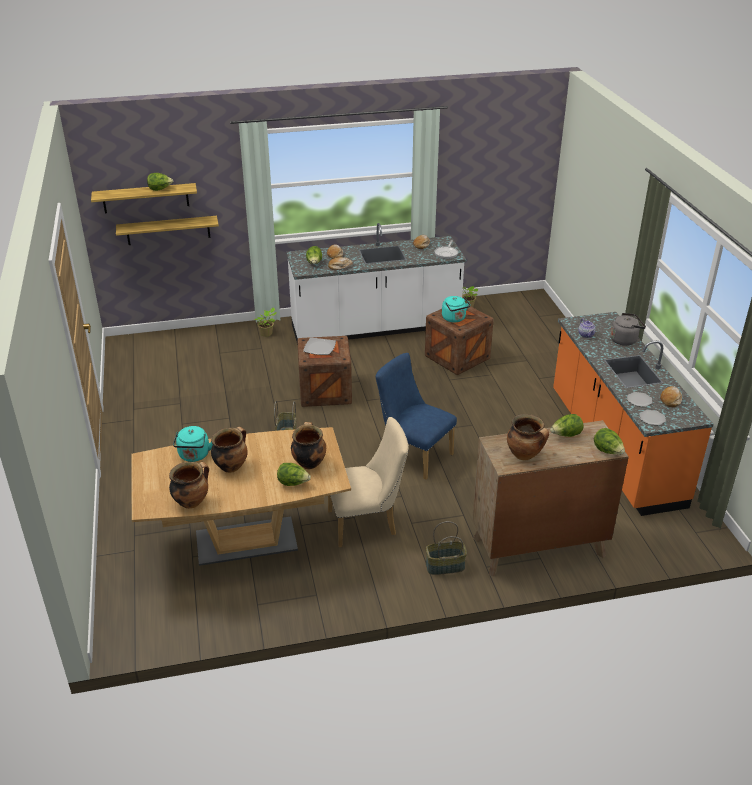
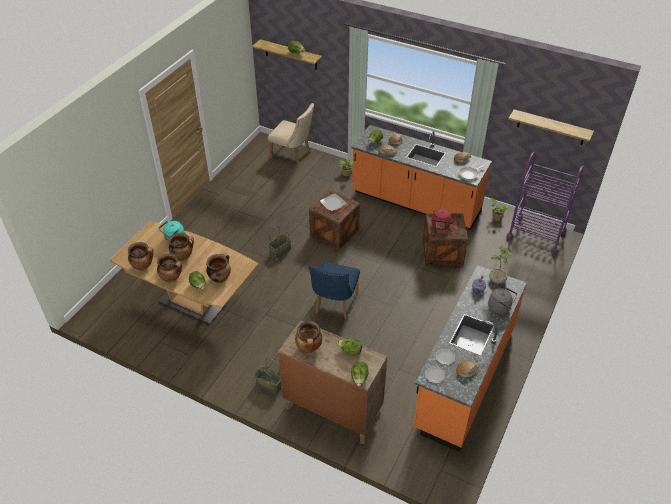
camera: 40 degrees right, 10 degrees up
shelf [116,216,219,245] -> shelf moved to [508,109,594,145]
white counter [286,223,466,345] -> orange counter [351,125,492,230]
beige chair [328,417,409,547] -> beige chair moved to [268,103,314,165]
blue chair [375,353,457,480] -> blue chair turned 150 degrees counterclockwise [309,262,360,319]
turquoise kettle [442,296,471,322] -> red kettle [432,208,456,230]
none -> cooking pot [157,254,182,282]
none -> potted plant [489,245,516,284]
none -> purple cart [506,152,584,255]

